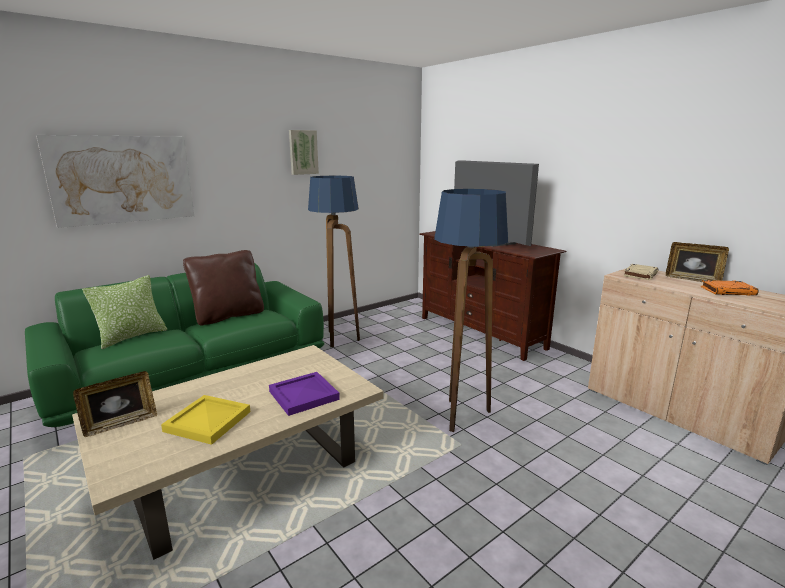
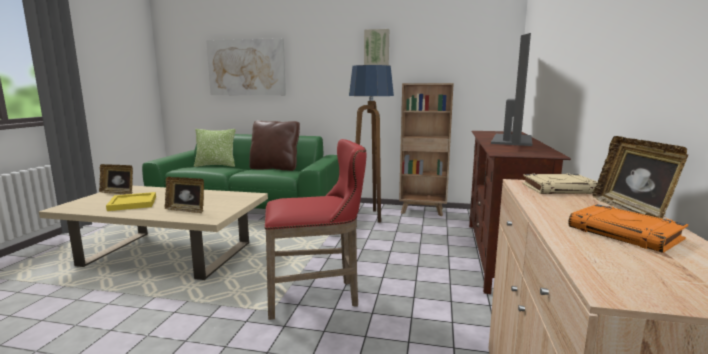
camera: 50 degrees right, 5 degrees down
purple tray [269,372,340,416] -> picture frame [165,177,204,213]
floor lamp [434,189,508,432] -> red stool [265,139,367,320]
none -> brown bookcase [399,83,454,216]

